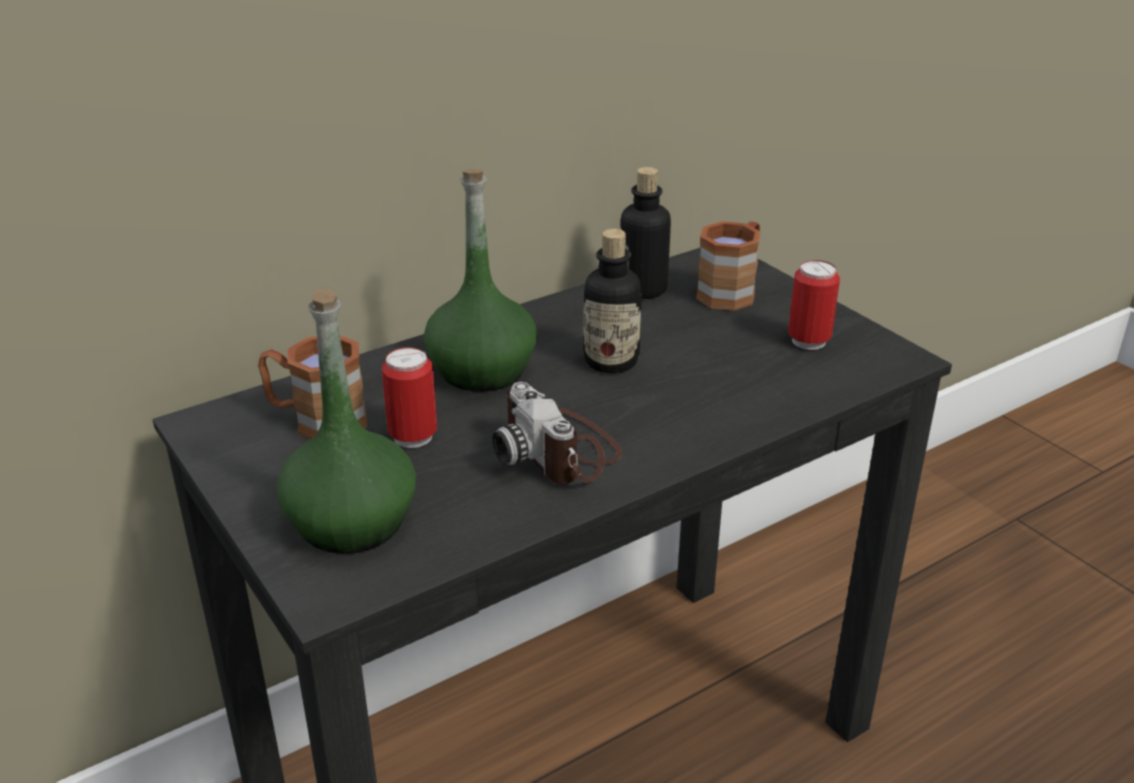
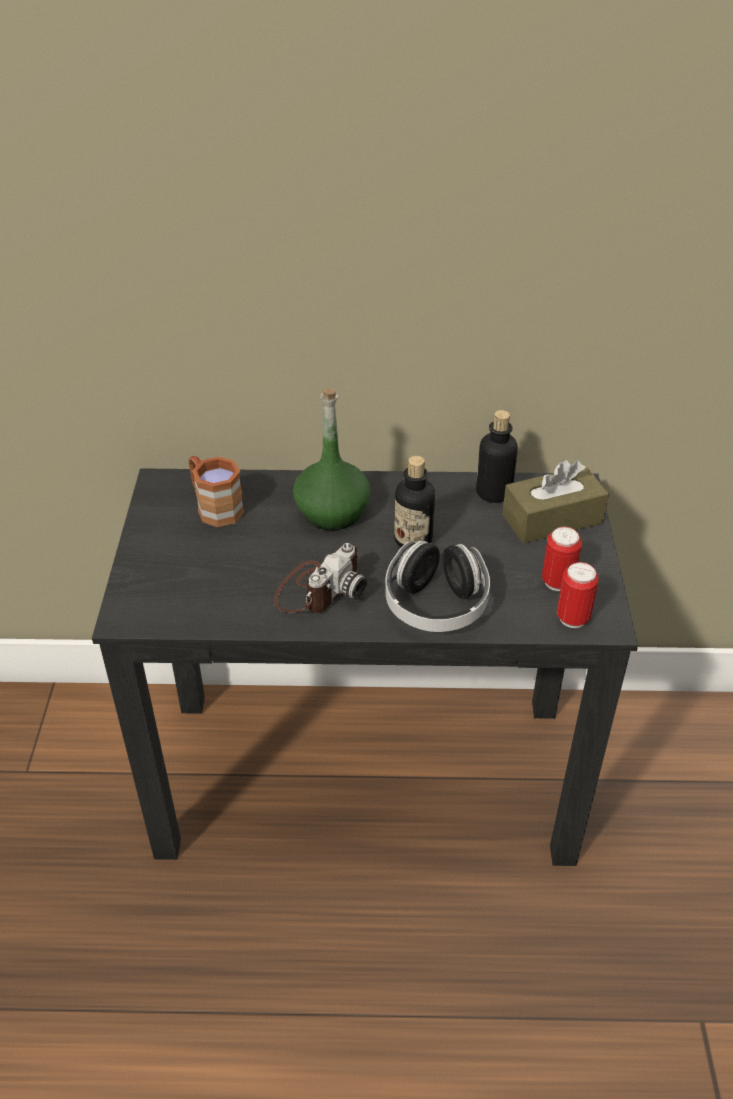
camera: 35 degrees right, 10 degrees up
green bottle [276,289,416,554] -> none
can [382,347,437,448] -> can moved to [557,562,599,628]
camera [492,382,622,484] -> camera turned 150 degrees counterclockwise [274,543,367,613]
brown mug [696,221,761,311] -> brown tissue box [502,460,609,544]
none -> headphones [385,540,490,632]

